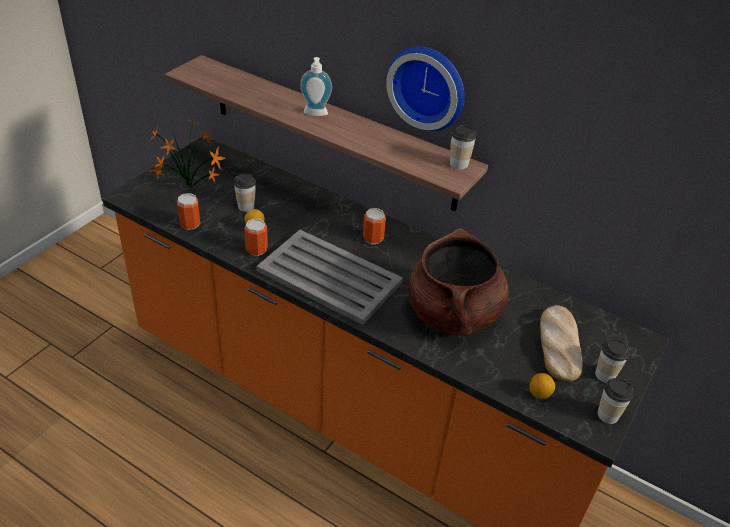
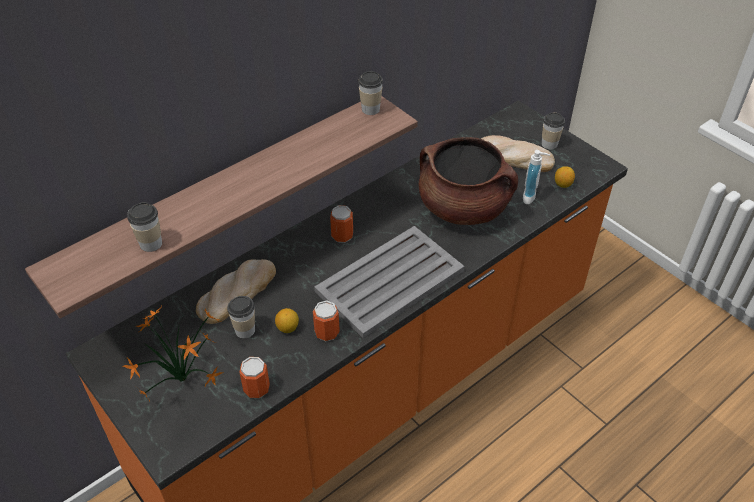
camera: 70 degrees left, 5 degrees up
soap dispenser [300,57,332,116] -> soap dispenser moved to [523,150,550,204]
wall clock [386,46,465,131] -> none
cup [597,378,634,424] -> cup moved to [127,202,162,252]
none -> bread [196,259,276,324]

